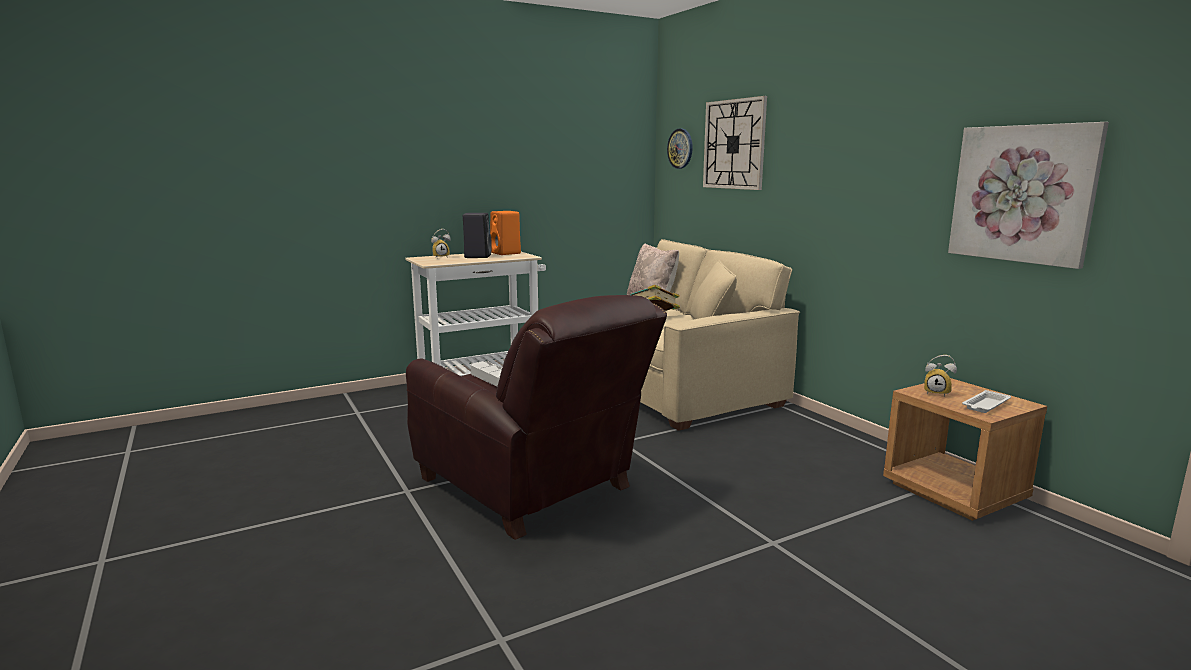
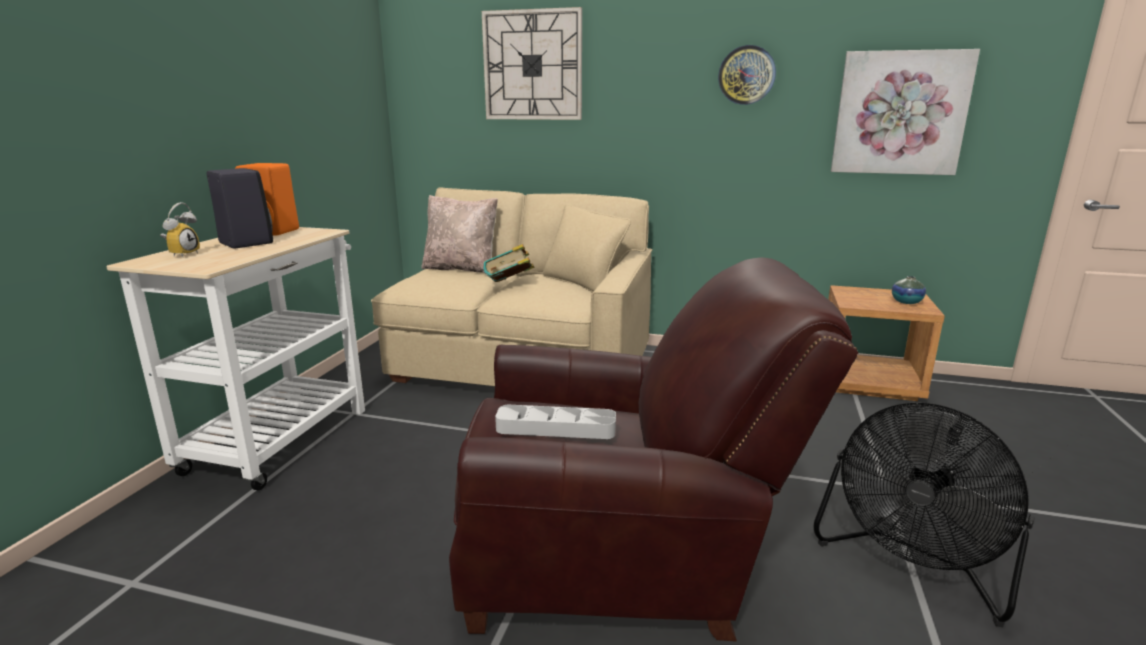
camera: 45 degrees left, 5 degrees up
wall clock [667,129,693,169] -> wall clock moved to [718,45,776,105]
alarm clock [924,355,957,397] -> none
white tray [962,390,1011,413] -> vase [892,276,926,304]
none -> black fan [814,403,1034,627]

